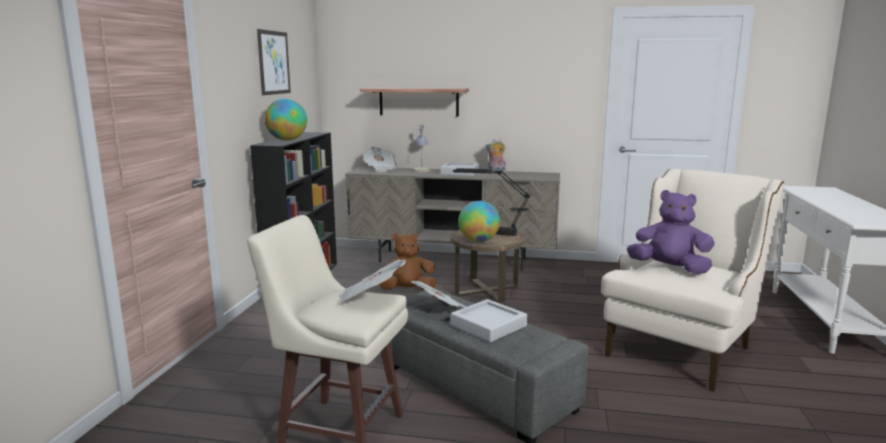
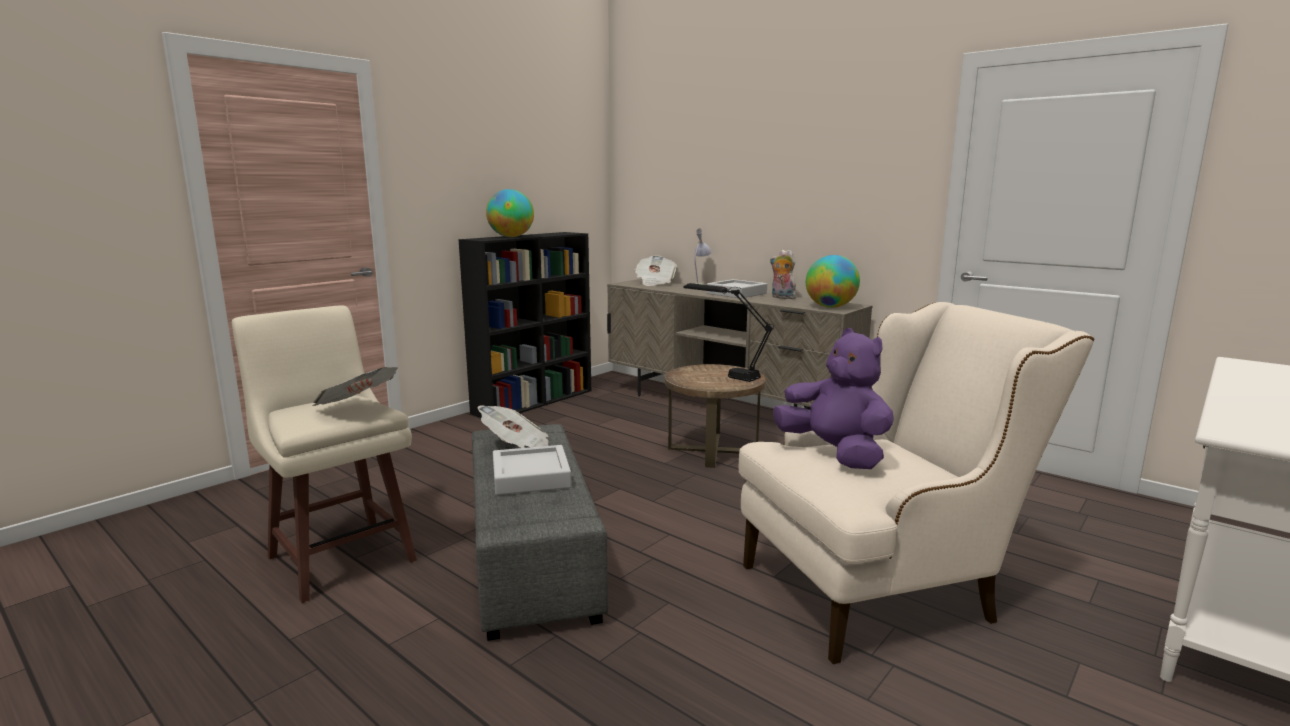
camera: 30 degrees right, 0 degrees up
picture [257,29,291,95] -> none
shelf [360,88,469,116] -> none
brown plush toy [379,233,436,290] -> none
globe [458,201,500,242] -> globe moved to [806,255,860,308]

